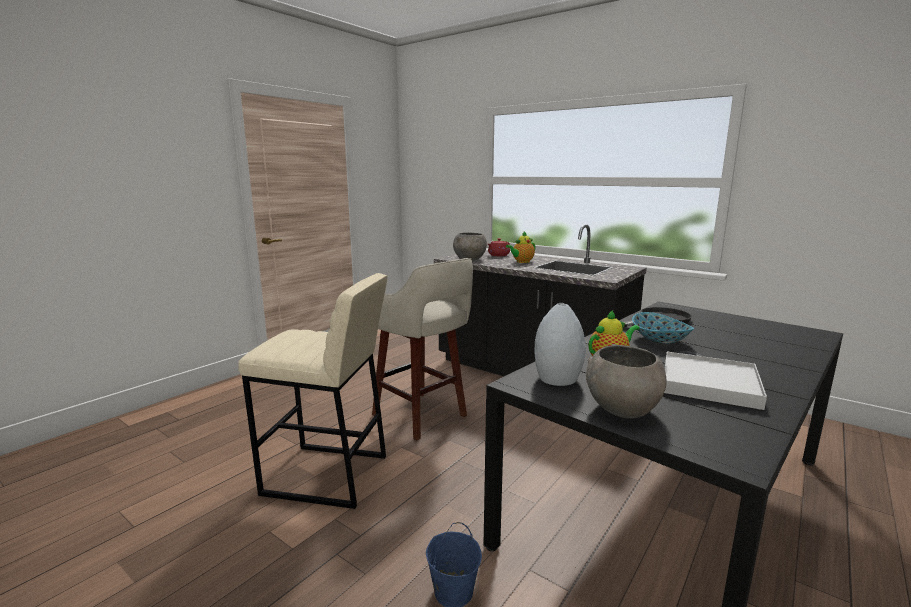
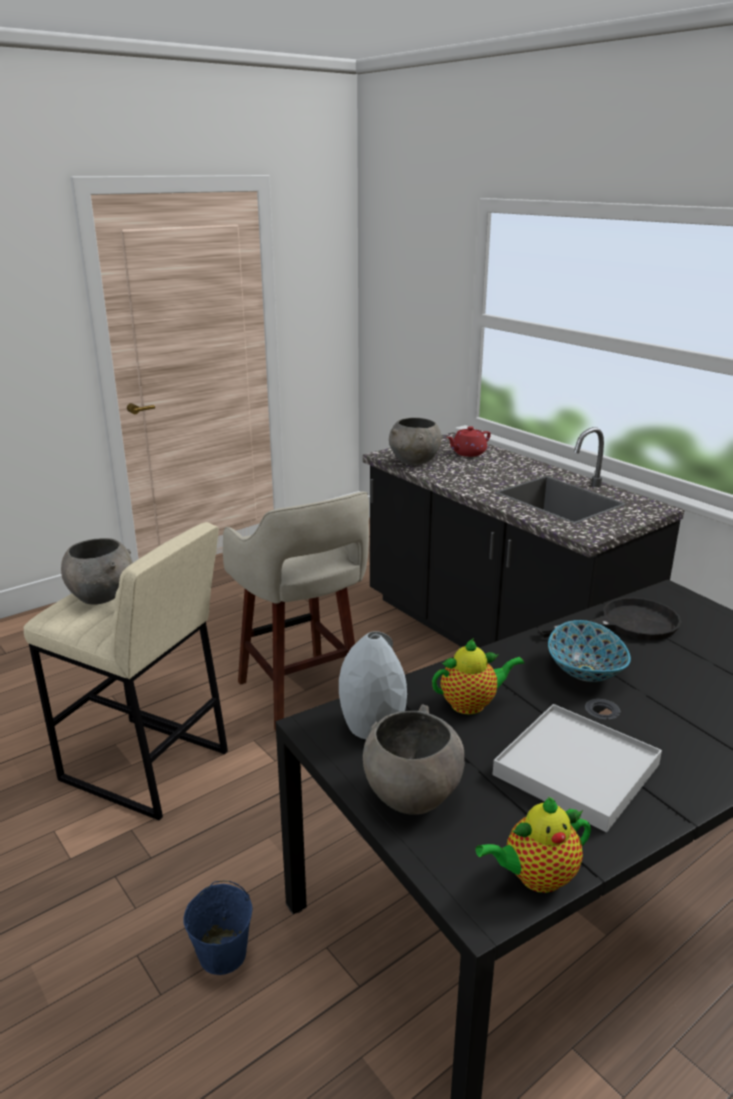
camera: 15 degrees right, 10 degrees up
teapot [506,231,536,263] -> teapot moved to [476,797,591,893]
none -> grey bowl [61,538,133,605]

